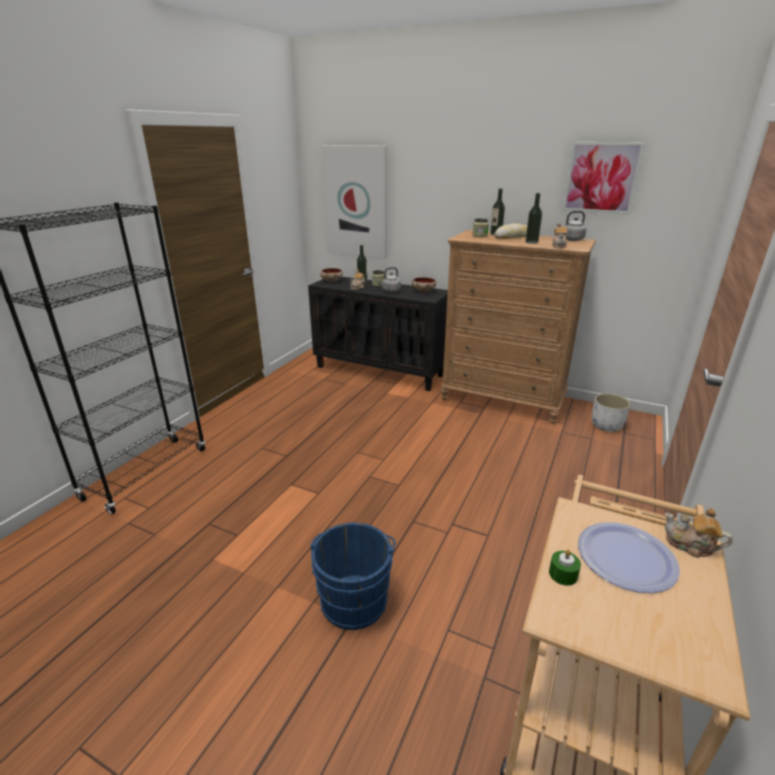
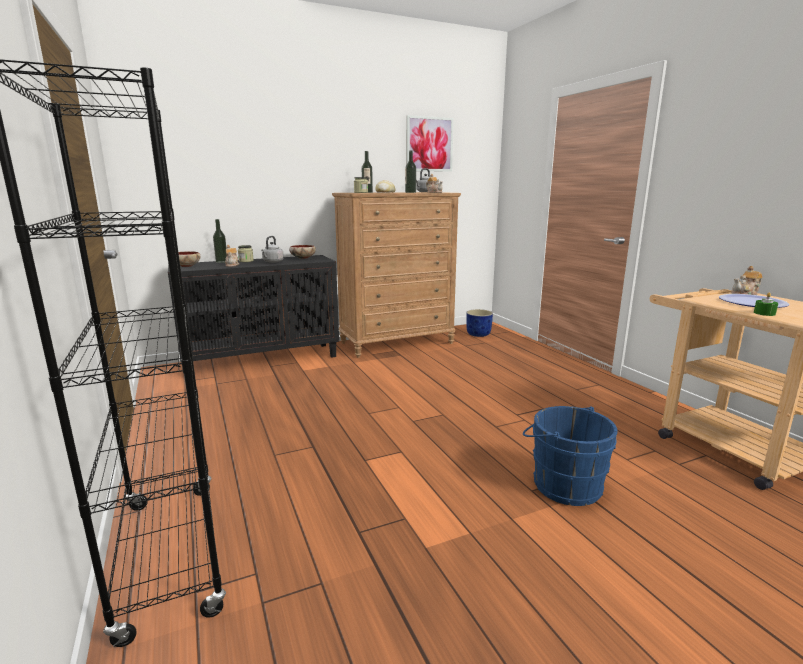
camera: 50 degrees left, 10 degrees down
picture [322,145,387,259] -> none
white planter [592,393,631,432] -> blue planter [466,309,493,337]

